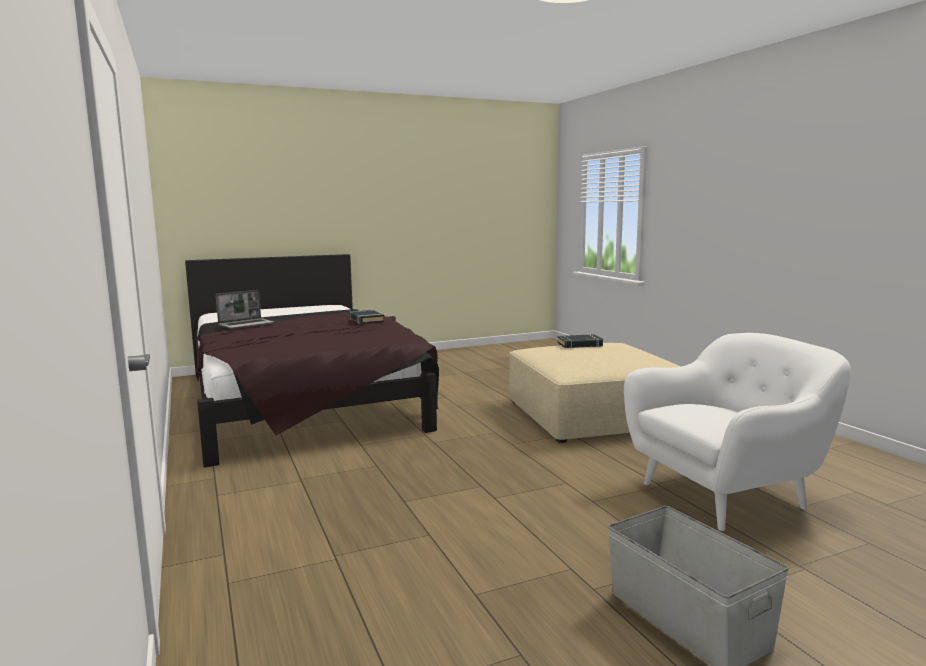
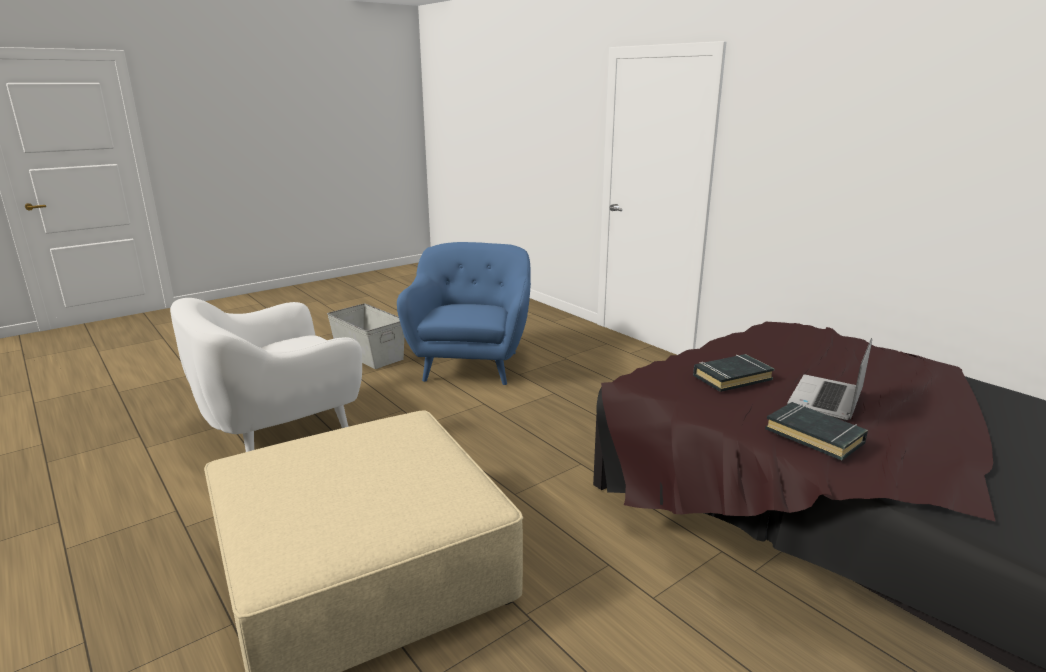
camera: 165 degrees right, 10 degrees up
laptop [216,290,274,329] -> laptop moved to [787,338,872,421]
black book [557,334,603,348] -> black book moved to [693,354,774,392]
none -> blue armchair [397,242,531,385]

